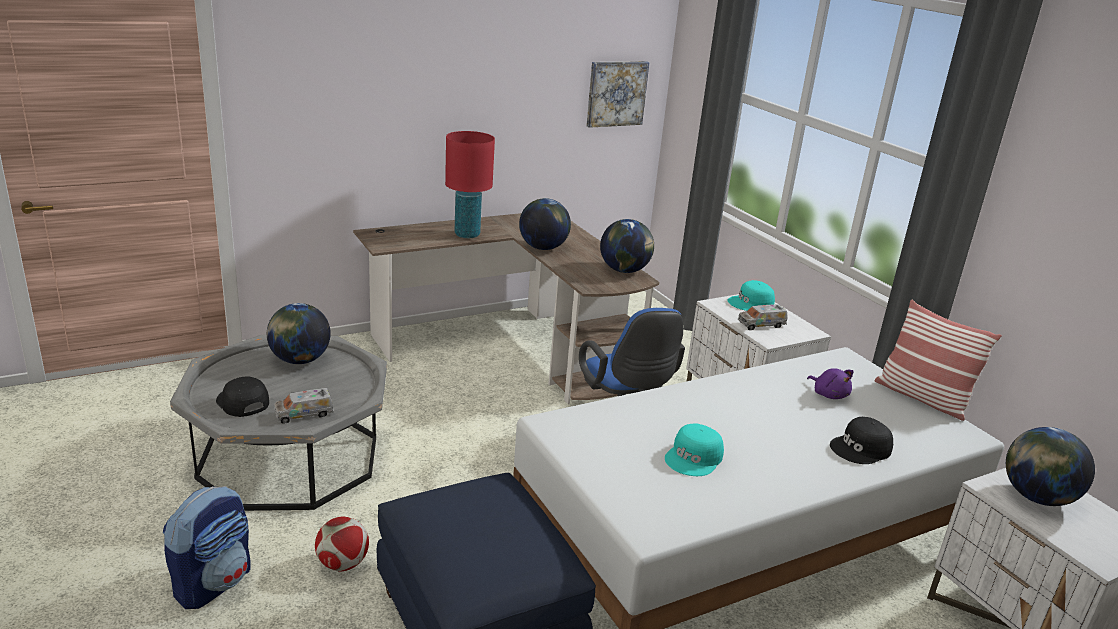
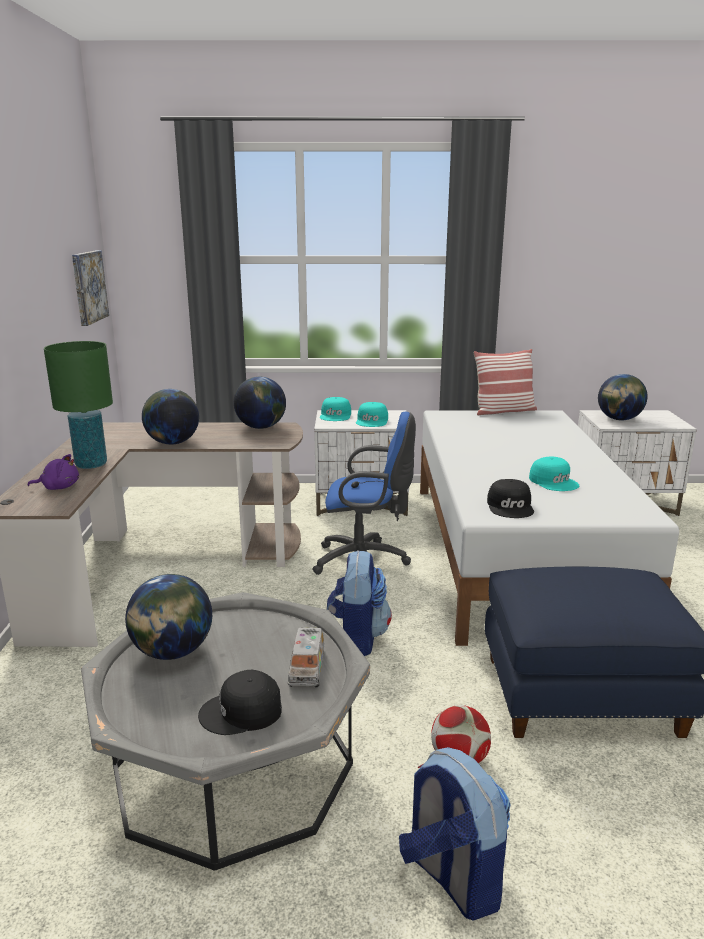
camera: 60 degrees left, 5 degrees down
red table lamp [445,131,495,238] -> green table lamp [44,341,113,469]
toy truck [738,304,788,330] -> turquoise cap [356,402,388,427]
purple plush toy [807,368,853,399] -> purple plush toy moved to [27,454,79,490]
black cap [830,417,893,464] -> black cap moved to [487,479,534,518]
none -> backpack [327,550,392,656]

